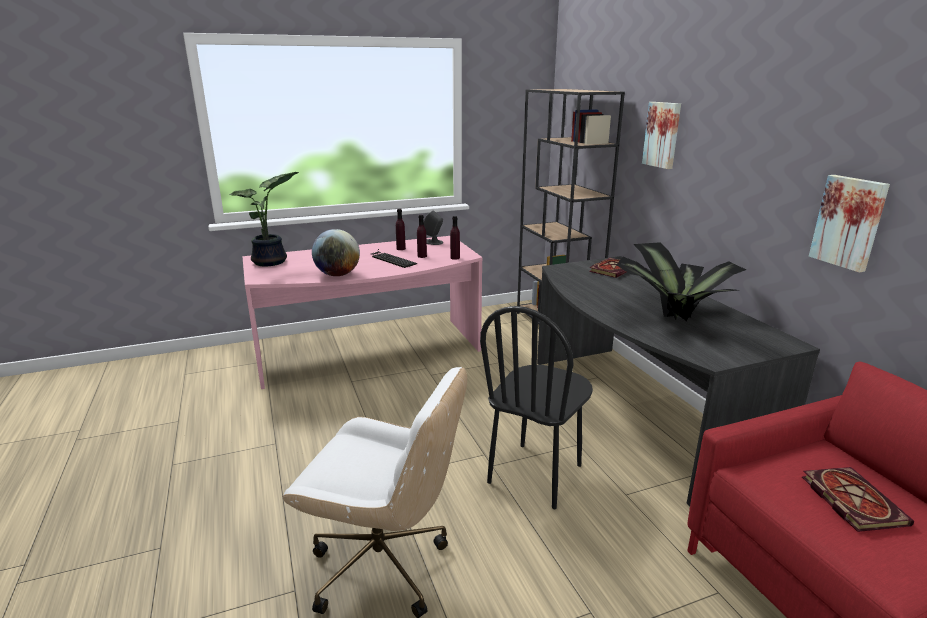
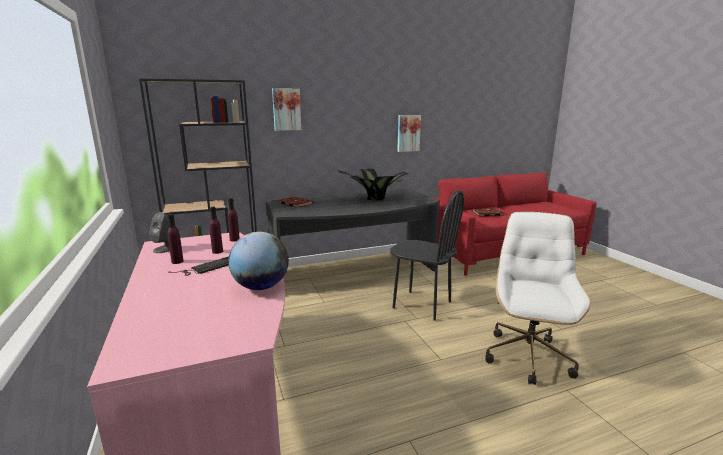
camera: 90 degrees left, 5 degrees down
potted plant [229,172,299,266] -> none

